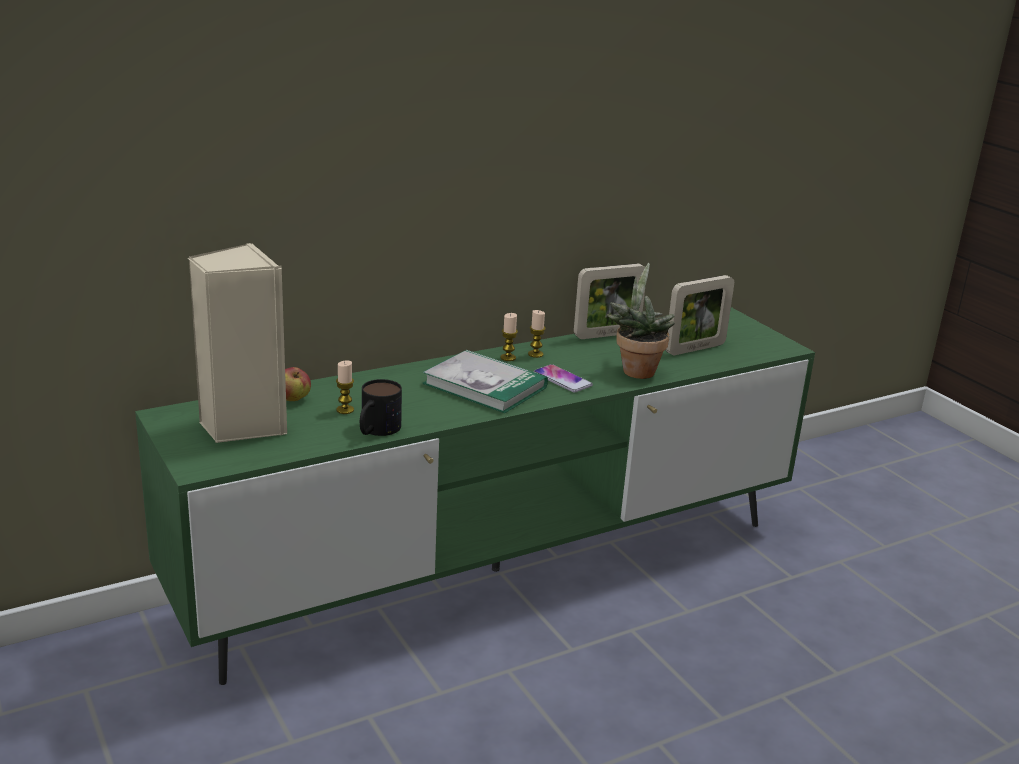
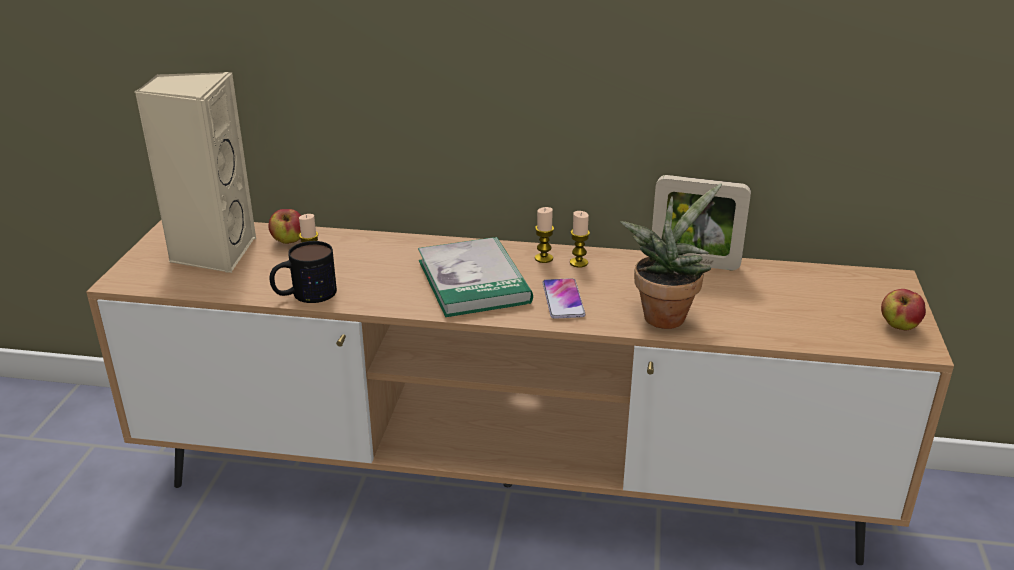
camera: 40 degrees right, 5 degrees up
green tv stand [135,307,815,685] -> brown tv stand [86,220,954,565]
picture frame [666,275,734,355] -> none
none -> apple [881,289,926,331]

